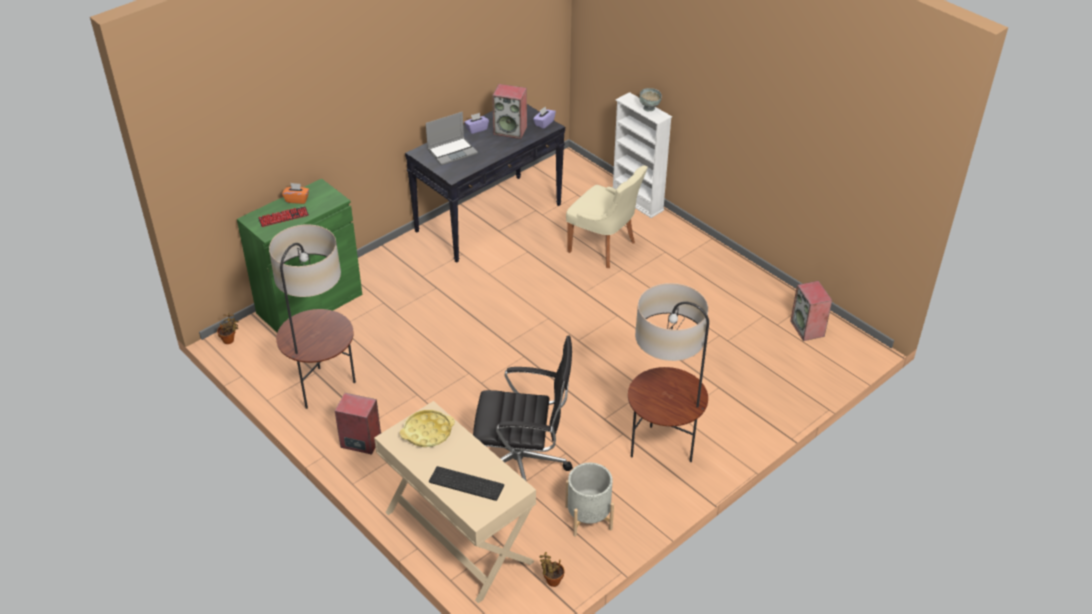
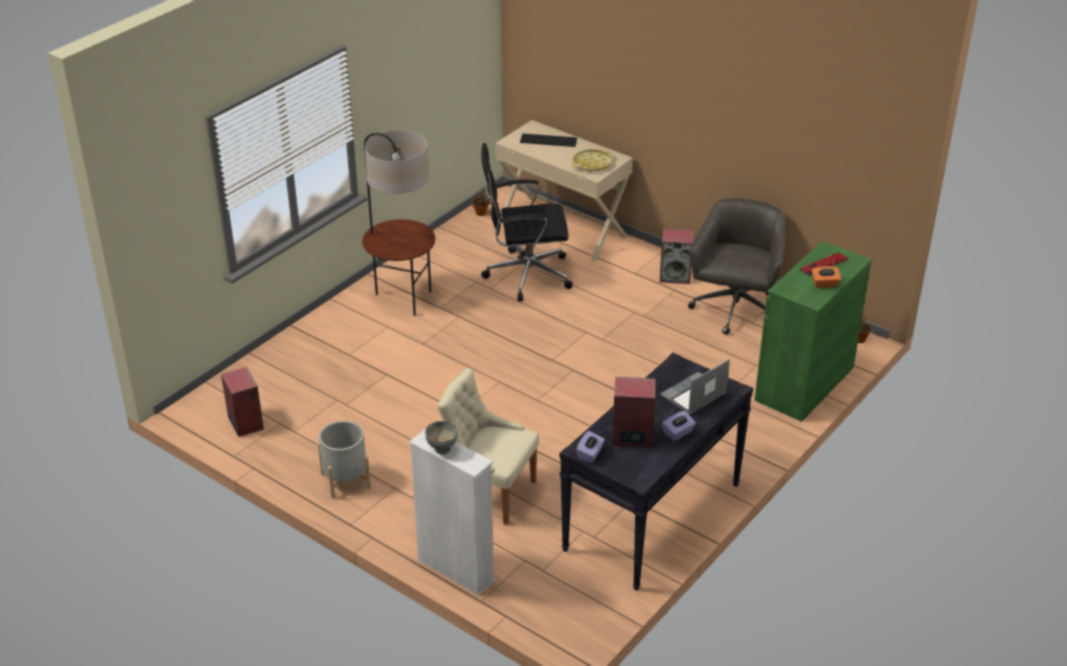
camera: 170 degrees right, 5 degrees down
floor lamp [269,224,356,409] -> grey office chair [688,198,785,335]
grey planter [565,463,614,536] -> grey planter moved to [318,421,371,499]

